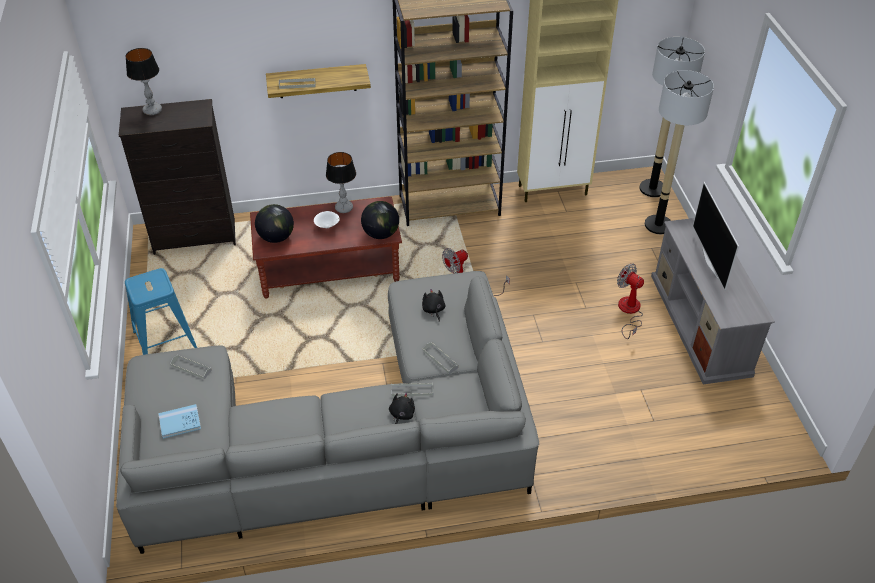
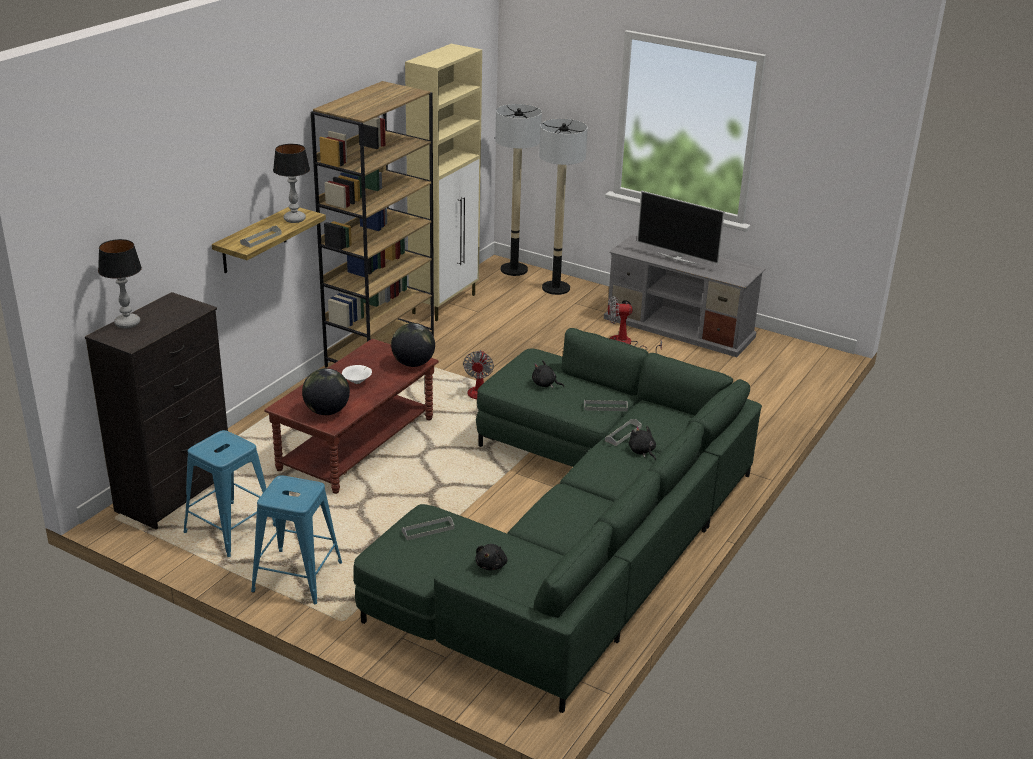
camera: 50 degrees left, 15 degrees down
grey sofa [116,271,539,554] -> green sofa [353,328,762,713]
blue book [158,404,201,439] -> black plush toy [475,544,507,570]
table lamp [326,152,356,213] -> table lamp moved to [273,144,310,223]
none -> blue stool [184,430,276,557]

